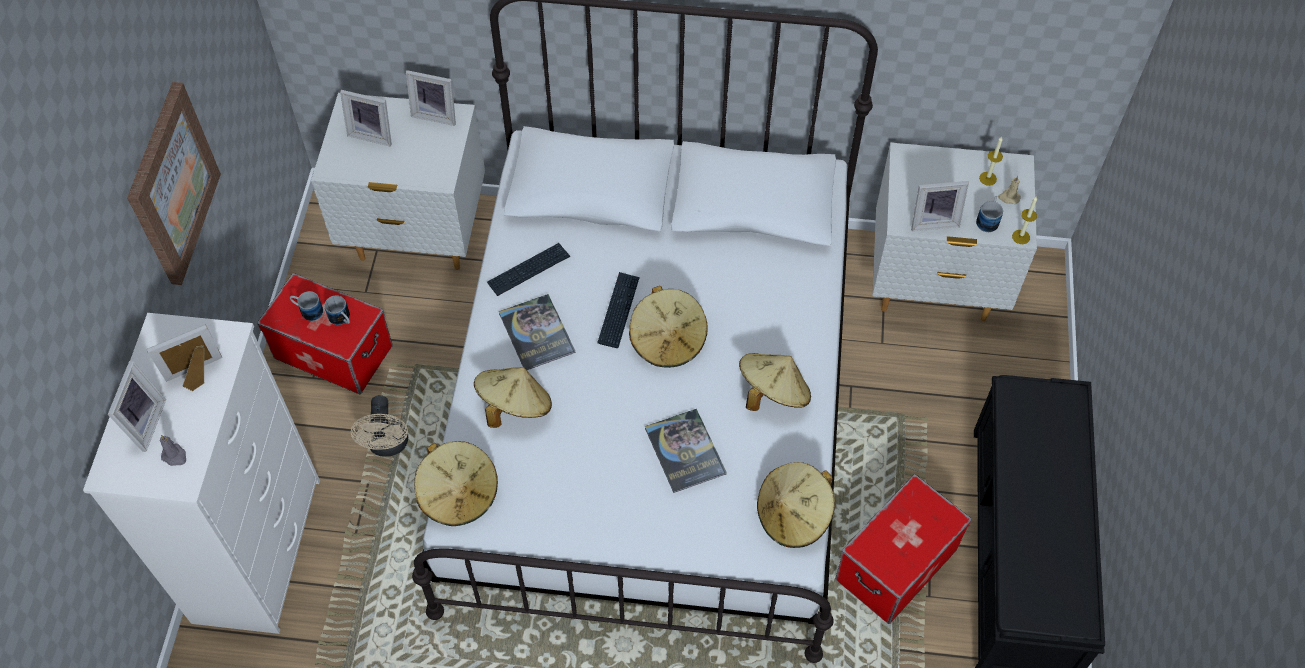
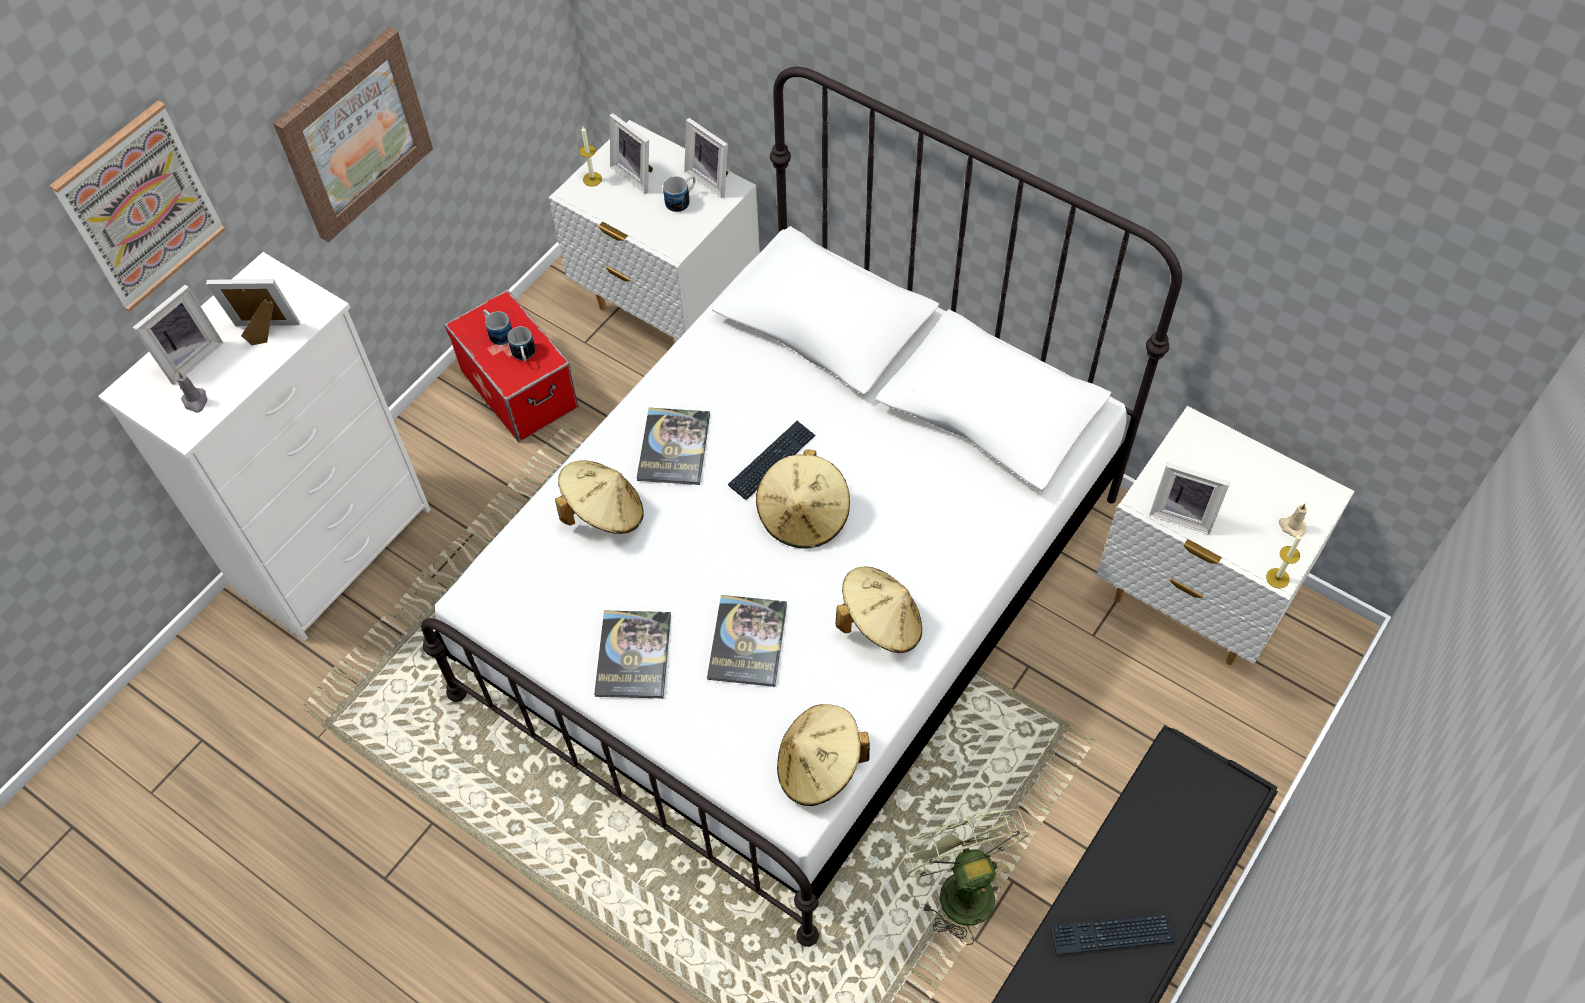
camera: 30 degrees right, 0 degrees up
beige fan [351,395,408,457] -> none
beige hat [414,441,498,526] -> none
keyboard [487,243,570,296] -> keyboard moved to [1051,913,1174,955]
storage box [835,474,972,624] -> green fan [902,809,1029,945]
mug [976,196,1003,232] -> mug moved to [663,176,696,212]
candle [979,137,1003,186] -> candle moved to [579,127,602,187]
none -> picture [49,100,226,312]
none -> book [594,610,671,698]

